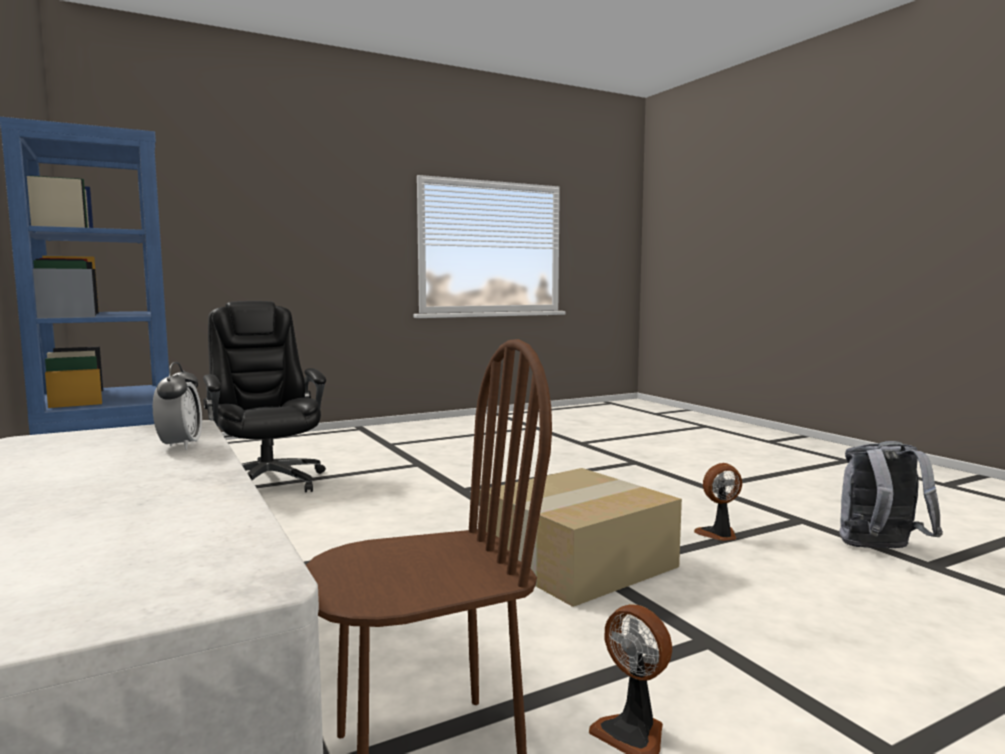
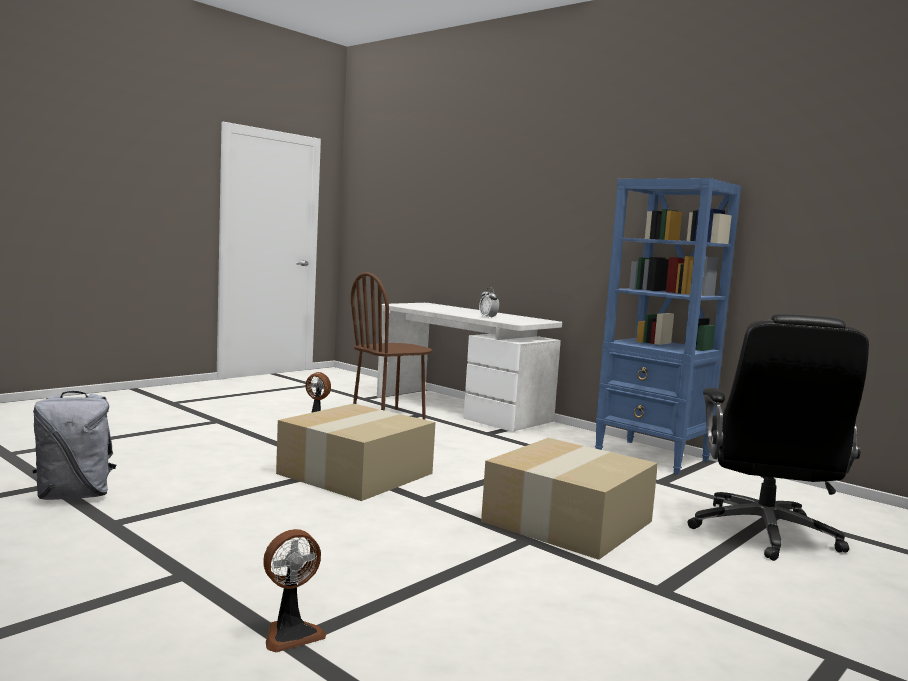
camera: 160 degrees right, 0 degrees up
black office chair [203,301,326,492] -> black office chair turned 60 degrees clockwise [687,314,869,561]
fan [694,463,742,541] -> fan moved to [264,529,326,652]
none -> cardboard box [481,438,658,560]

